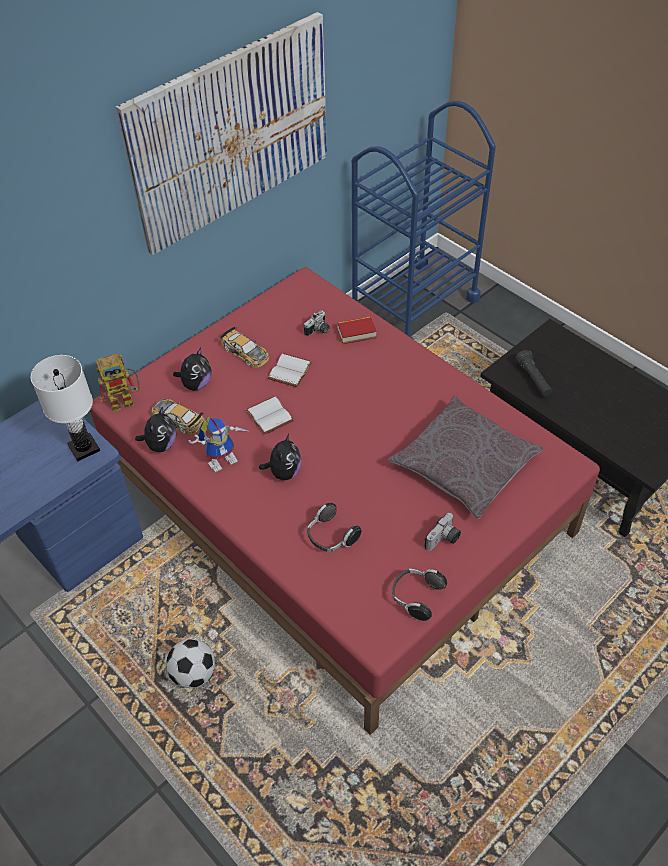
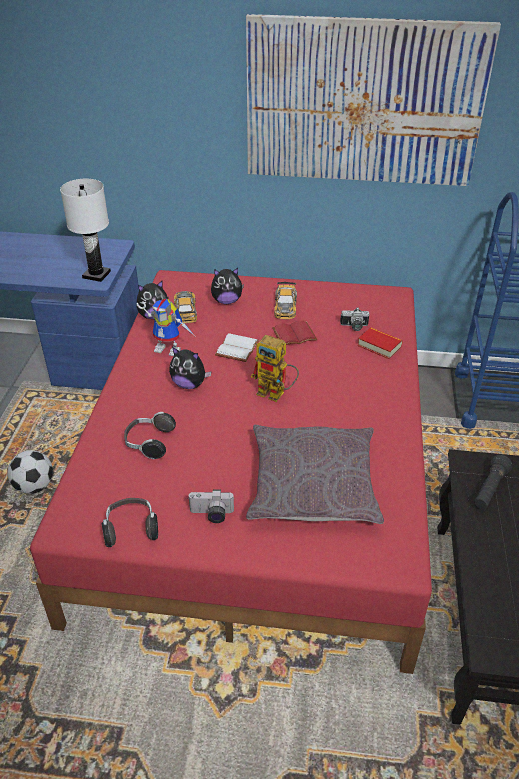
camera: 50 degrees right, 10 degrees down
toy robot [96,353,140,412] -> toy robot moved to [251,335,299,402]
plush toy [259,434,301,480] -> plush toy turned 45 degrees clockwise [169,347,212,389]
white book [268,353,312,387] -> red book [272,320,317,345]

